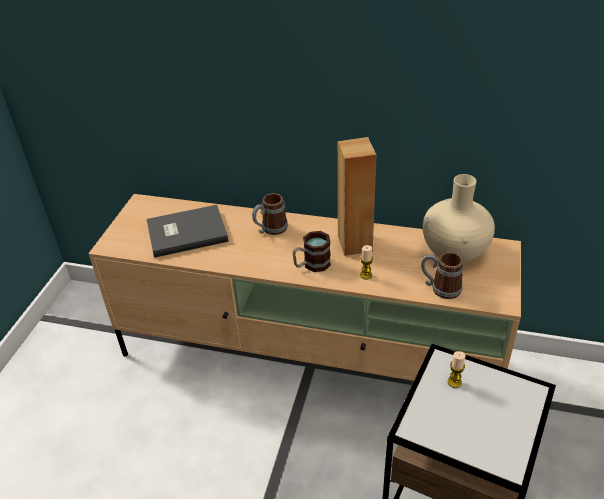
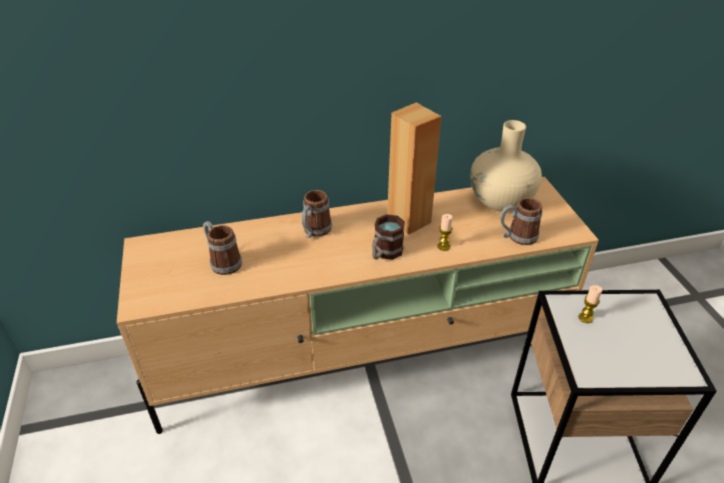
camera: 30 degrees left, 0 degrees up
grey book [146,205,229,258] -> mug [203,221,242,275]

